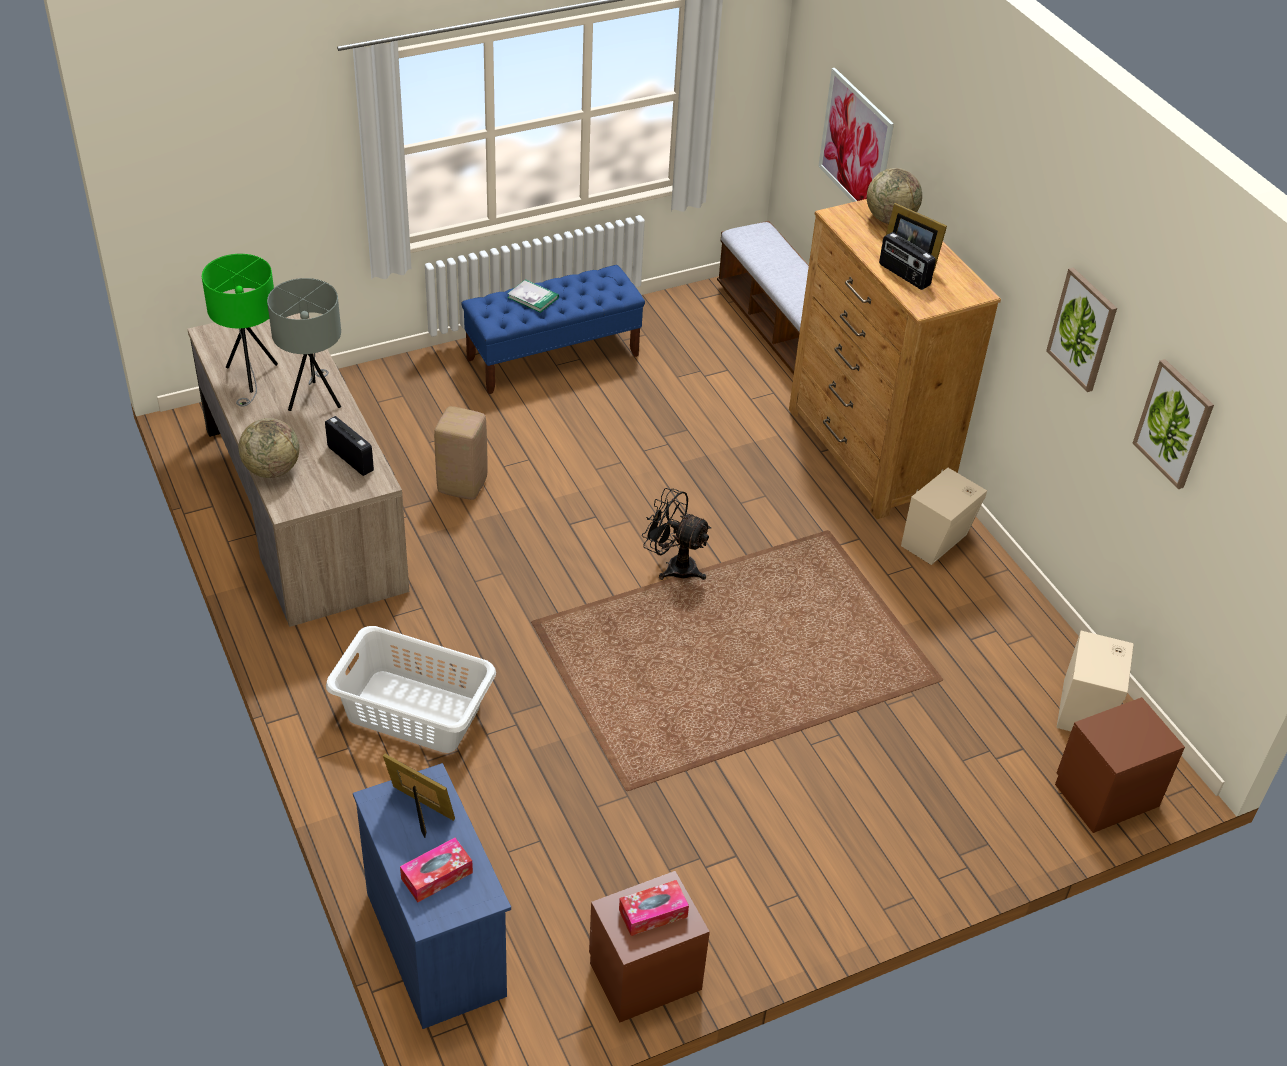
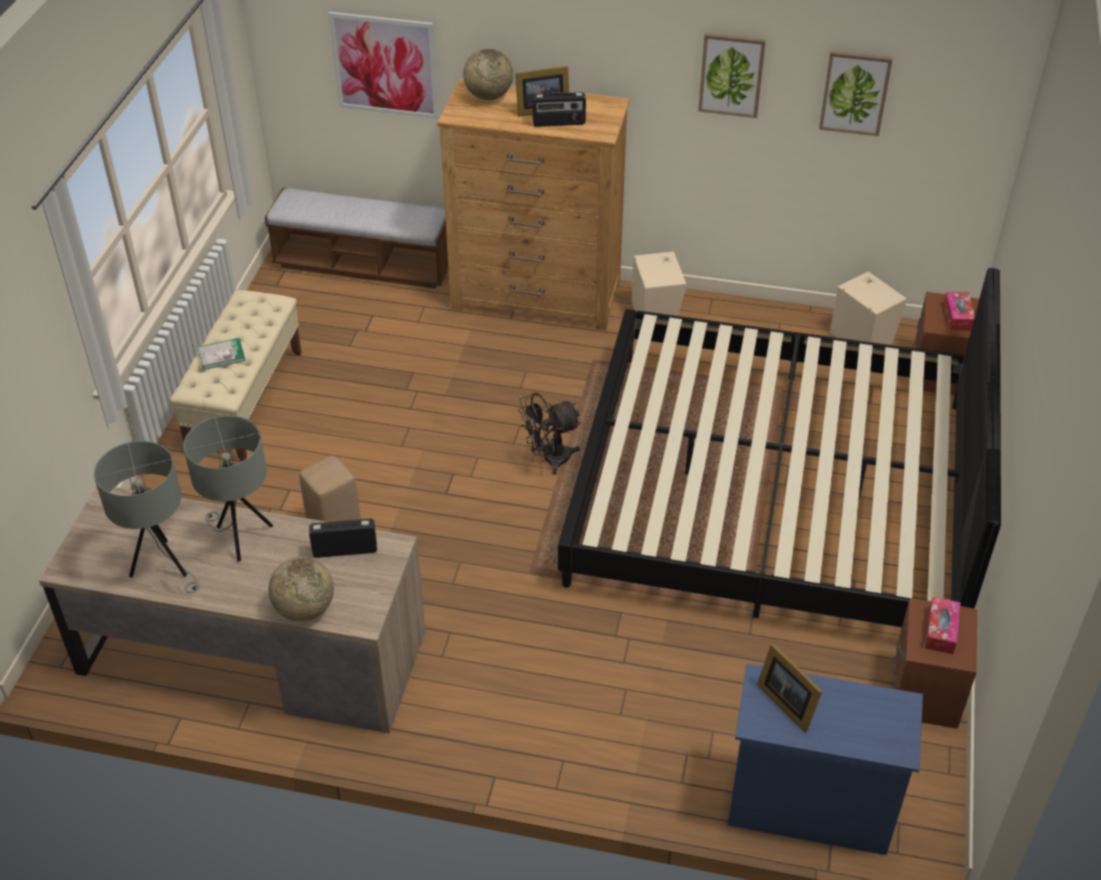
camera: 50 degrees left, 0 degrees up
green table lamp [202,254,278,406] -> grey table lamp [94,441,199,593]
white laundry basket [326,626,496,753] -> none
picture frame [383,754,455,838] -> picture frame turned 105 degrees counterclockwise [757,643,823,733]
tissue box [400,838,473,902] -> tissue box moved to [944,292,975,331]
blue bench [462,265,645,394] -> beige bench [170,290,301,462]
none -> bed [558,268,1001,627]

